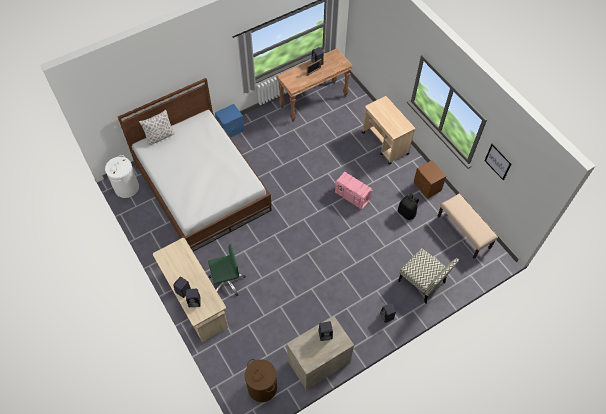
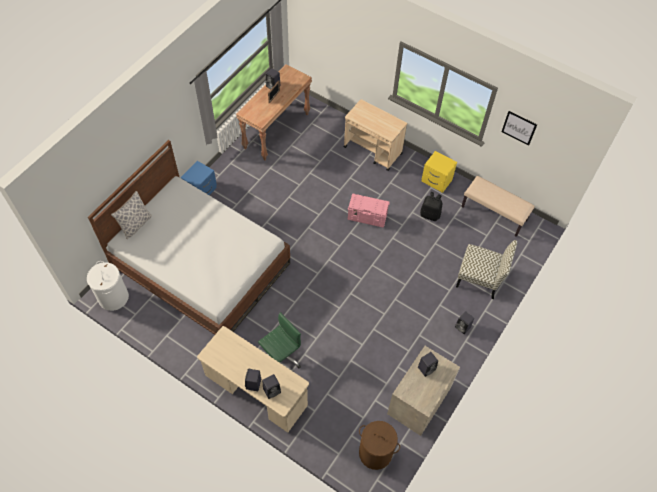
camera: 25 degrees left, 0 degrees up
brown nightstand [414,160,446,199] -> yellow nightstand [422,151,457,193]

